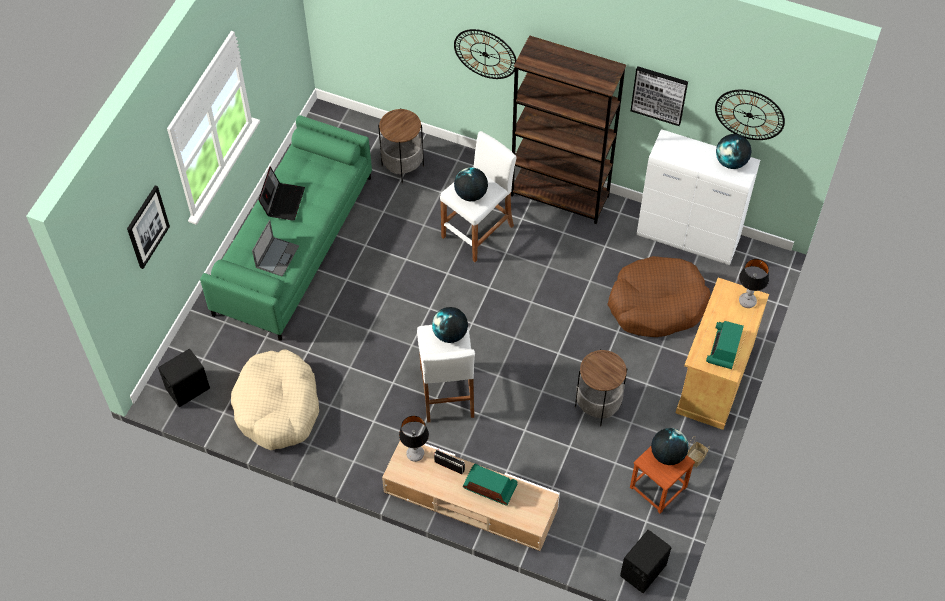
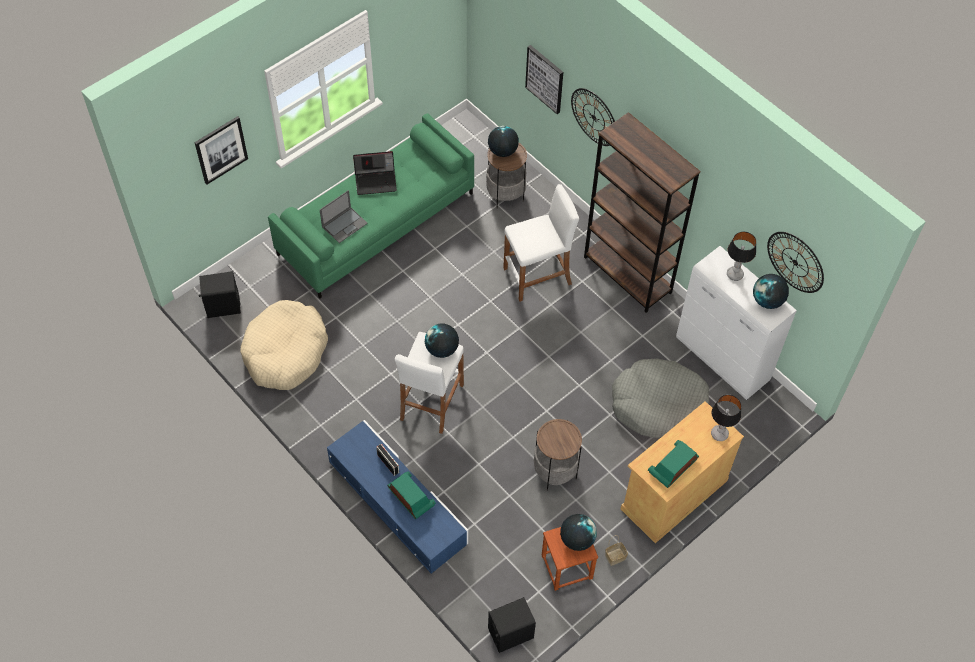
camera: 25 degrees right, 0 degrees up
laptop [258,167,305,221] -> laptop turned 45 degrees clockwise [353,151,397,195]
beige tv stand [382,441,560,551] -> blue tv stand [327,420,468,574]
table lamp [399,416,429,462] -> table lamp moved to [727,232,756,281]
globe [454,167,488,201] -> globe moved to [488,126,519,157]
brown dog bed [607,256,711,337] -> grey dog bed [612,359,709,438]
picture [631,66,688,126] -> picture moved to [525,45,563,114]

